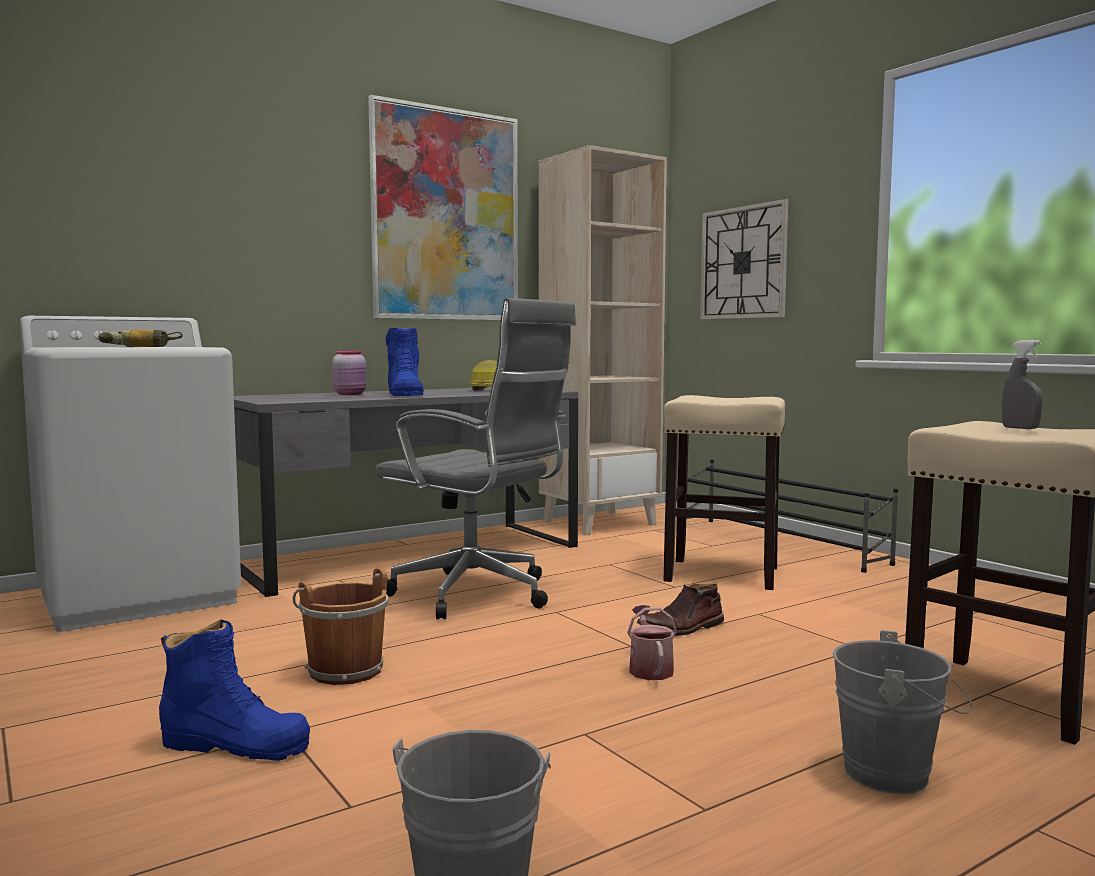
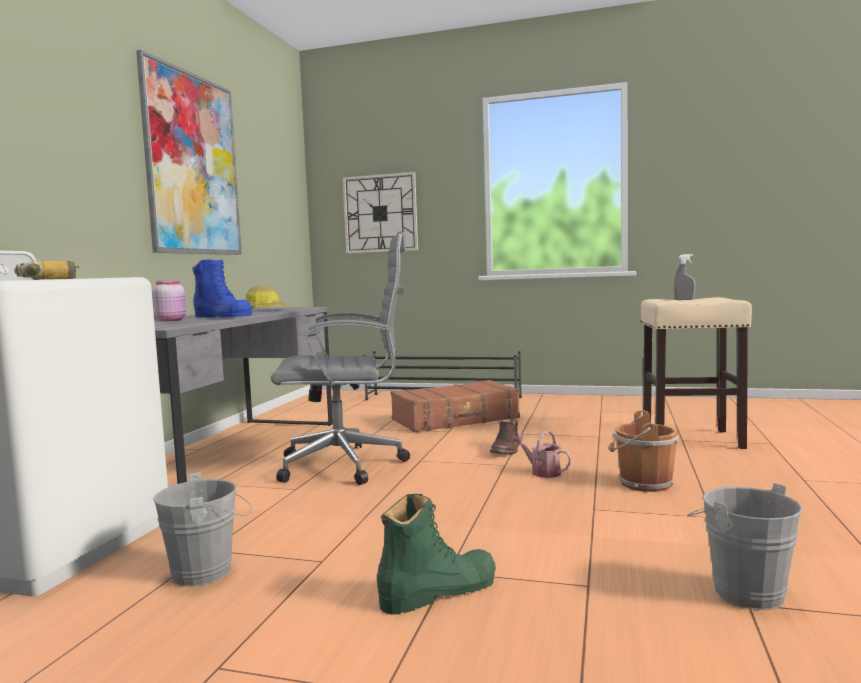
camera: 40 degrees left, 0 degrees up
blue boot [159,619,310,761] -> green boot [377,494,496,614]
brown bucket [293,568,388,685] -> brown bucket moved to [609,410,678,492]
beige bookcase [538,145,667,535] -> none
beige stool [663,395,785,590] -> brown suitcase [391,380,520,433]
grey bucket [832,630,972,794] -> grey bucket moved to [153,472,252,587]

